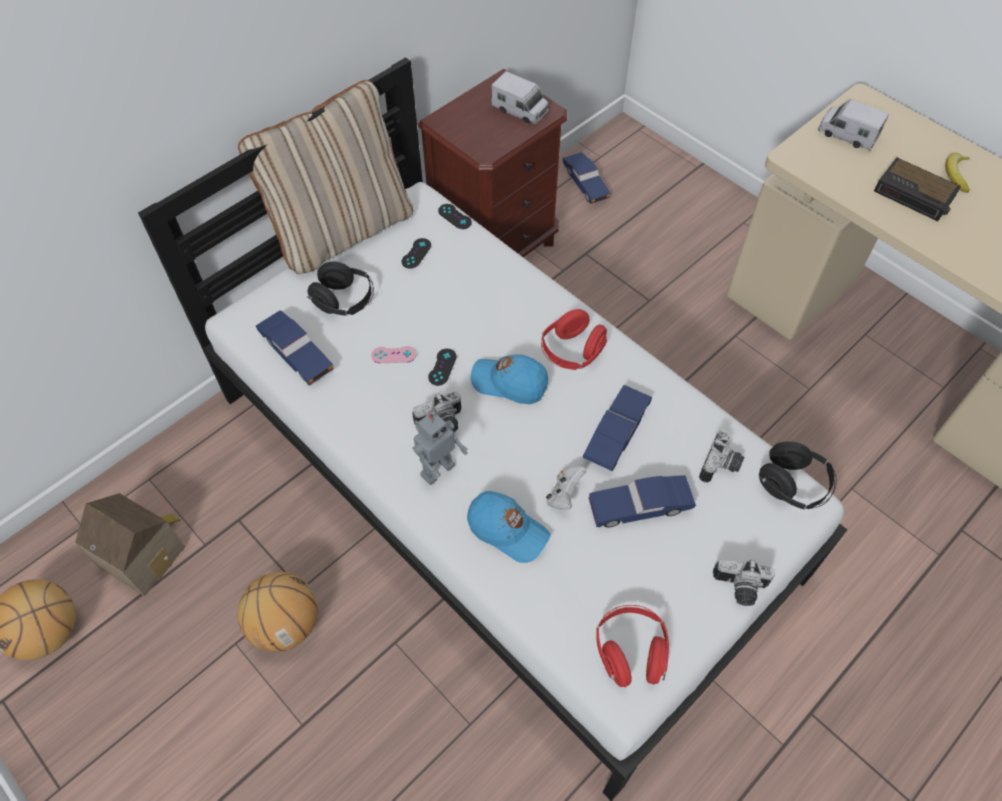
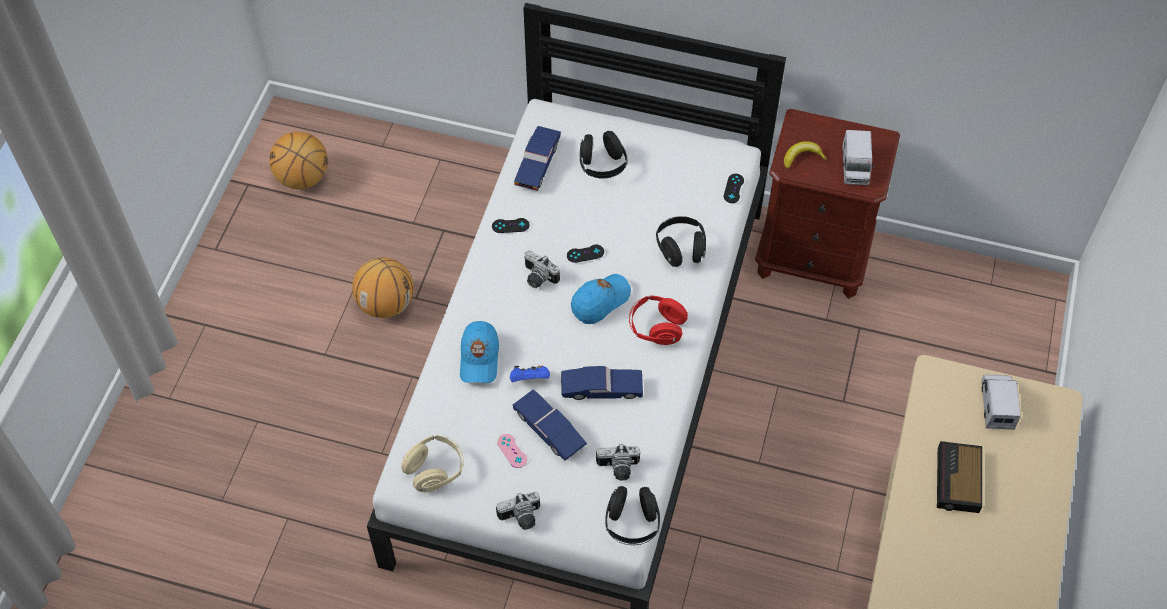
camera: 60 degrees right, 0 degrees up
toy house [75,493,185,596] -> none
beige pillow [238,80,413,274] -> none
pink game controller [371,346,416,363] -> pink game controller moved to [497,434,527,468]
black game controller [401,238,431,269] -> black game controller moved to [492,218,530,233]
toy robot [413,411,468,485] -> none
blue cap [470,354,548,404] -> blue cap turned 60 degrees clockwise [571,274,631,324]
white game controller [546,466,587,510] -> blue game controller [510,365,550,382]
blue toy car [563,152,611,204] -> none
red headphones [596,605,669,687] -> beige headphones [401,435,464,492]
camera [713,558,775,606] -> camera turned 90 degrees counterclockwise [496,491,540,530]
banana [945,153,970,193] -> banana moved to [784,141,827,169]
none -> black headphones [656,216,706,267]

